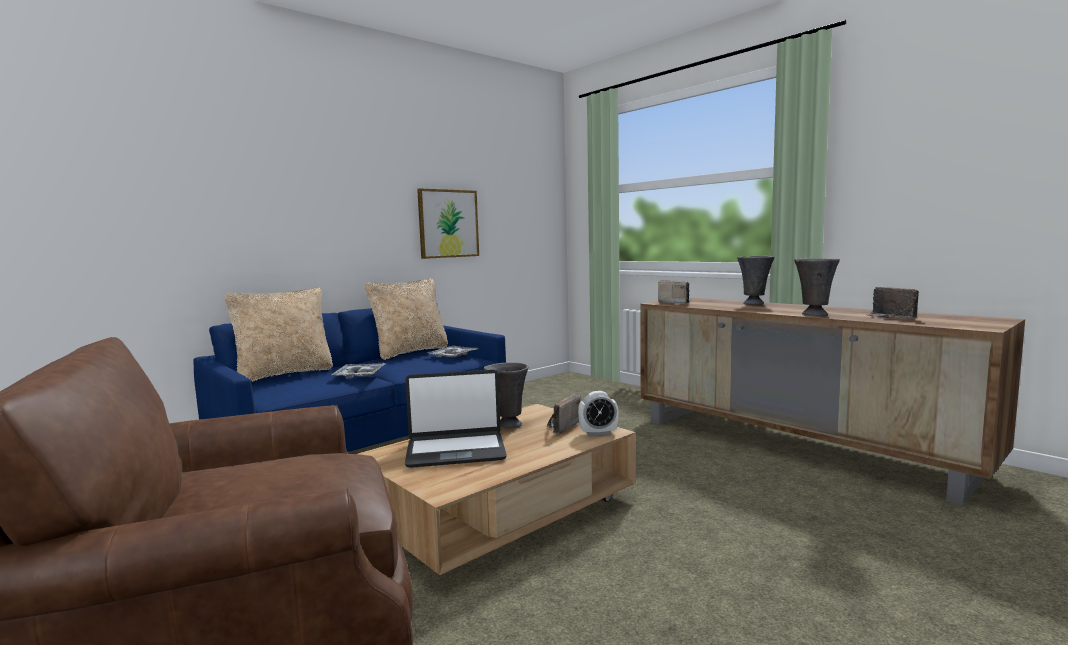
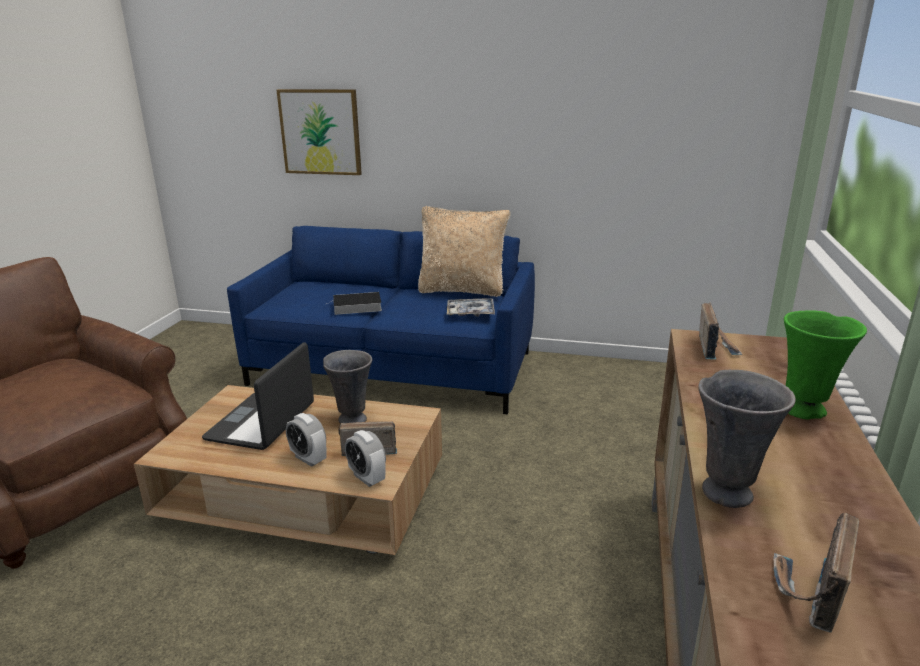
camera: 55 degrees right, 15 degrees up
beige pillow [224,287,333,382] -> none
tray [331,363,385,378] -> book [327,292,382,315]
laptop [405,370,507,468] -> laptop turned 60 degrees clockwise [202,343,314,450]
picture [417,188,479,259] -> picture moved to [277,89,362,175]
grey vase [737,256,775,305] -> green vase [784,310,867,419]
none -> alarm clock [286,413,327,467]

